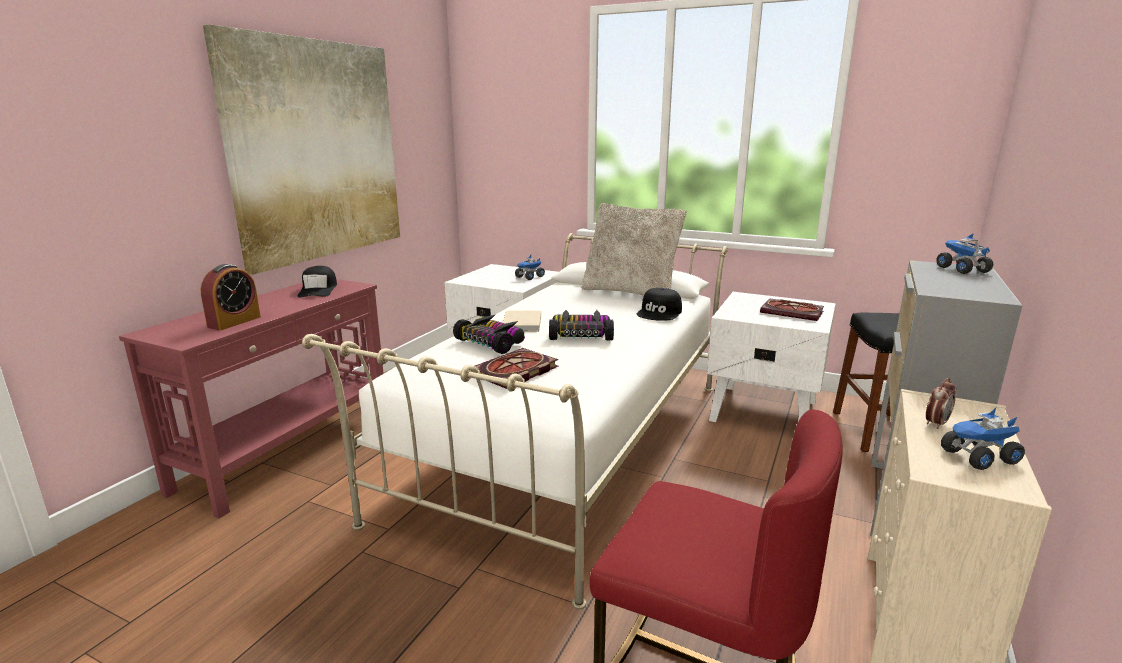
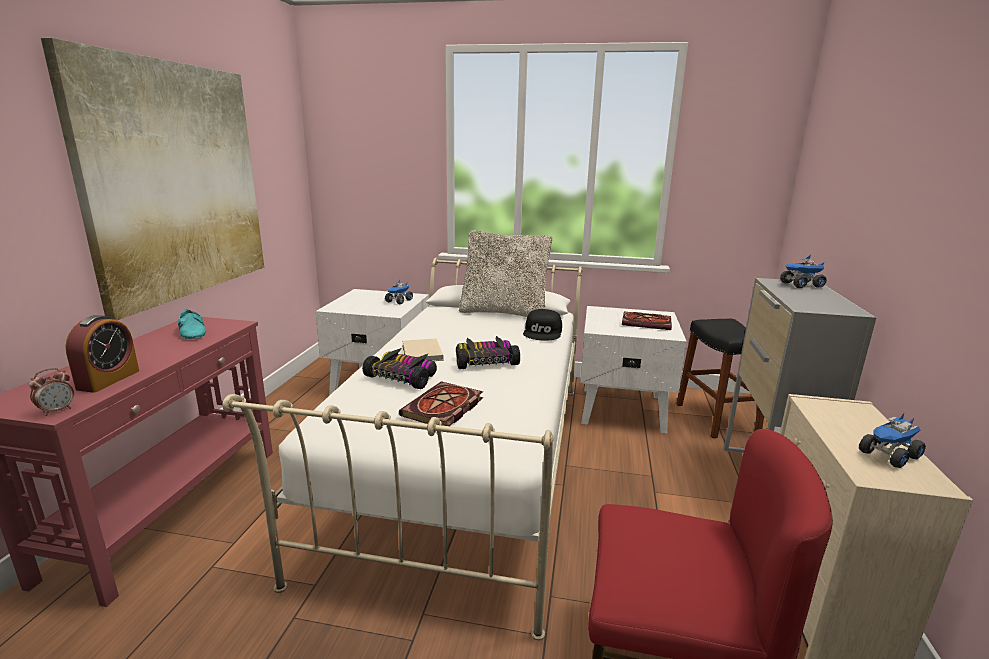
camera: 15 degrees left, 0 degrees up
black cap [298,266,337,298] -> turquoise shoe [178,309,206,339]
alarm clock [926,378,956,429] -> alarm clock moved to [29,368,74,416]
toy truck [937,233,993,274] -> toy truck turned 75 degrees counterclockwise [780,255,827,288]

